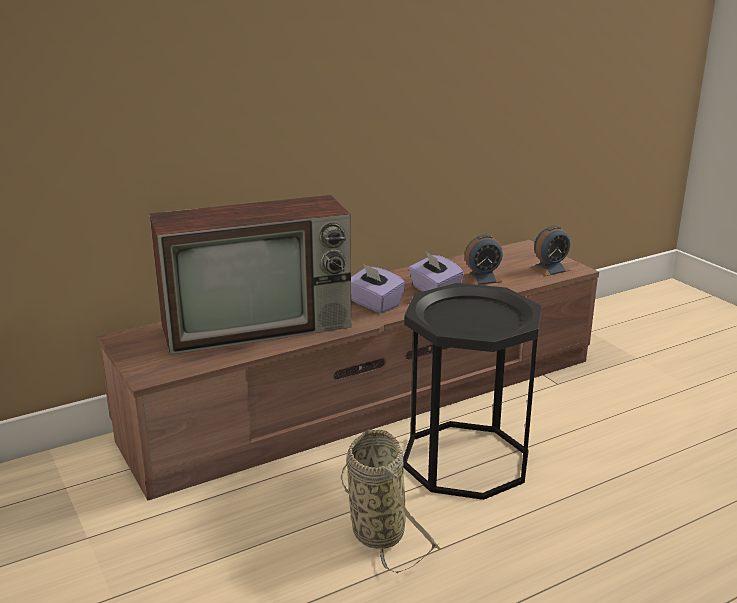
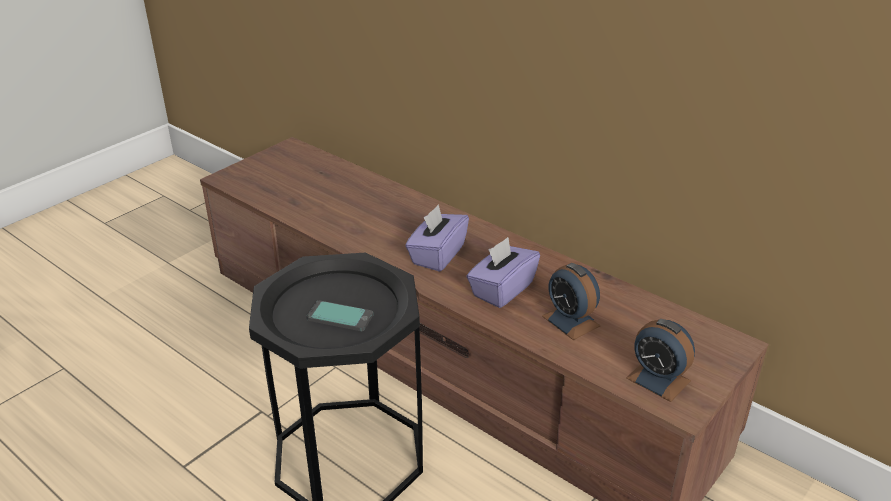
camera: 70 degrees right, 10 degrees up
television [150,195,351,355] -> none
basket [341,430,439,573] -> none
none -> phone [307,300,373,331]

